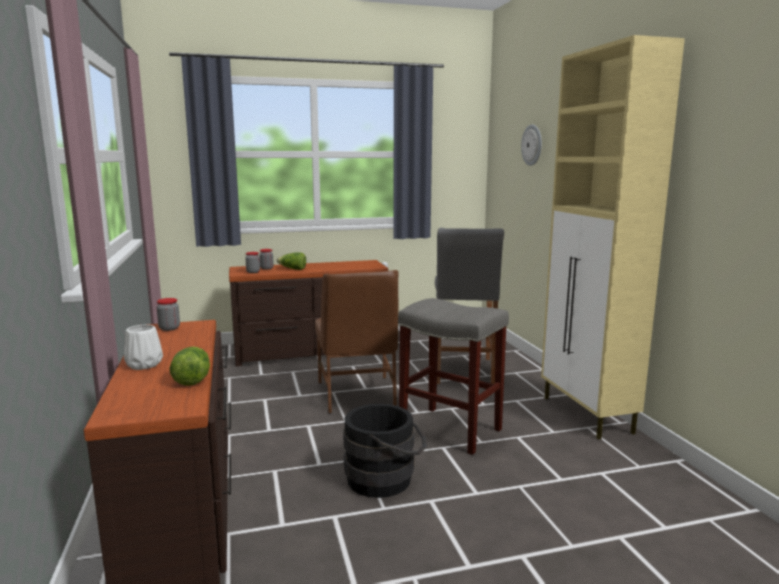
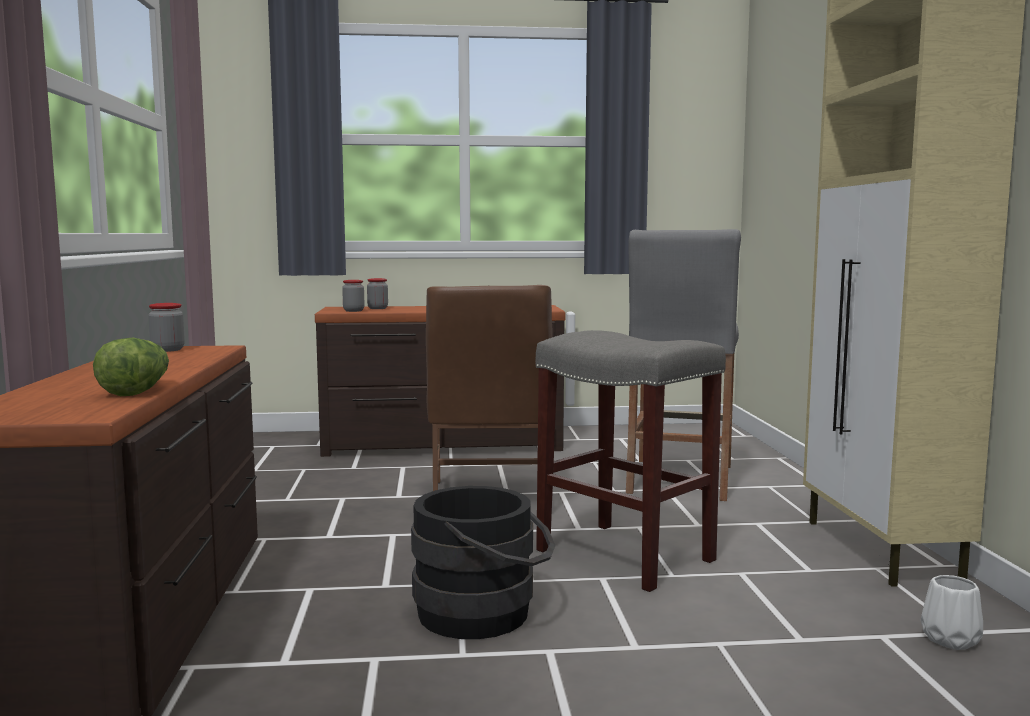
camera: 10 degrees right, 5 degrees down
white vase [124,325,163,370] -> white vase moved to [921,575,983,650]
lettuce [277,252,306,270] -> none
wall clock [521,124,542,166] -> none

